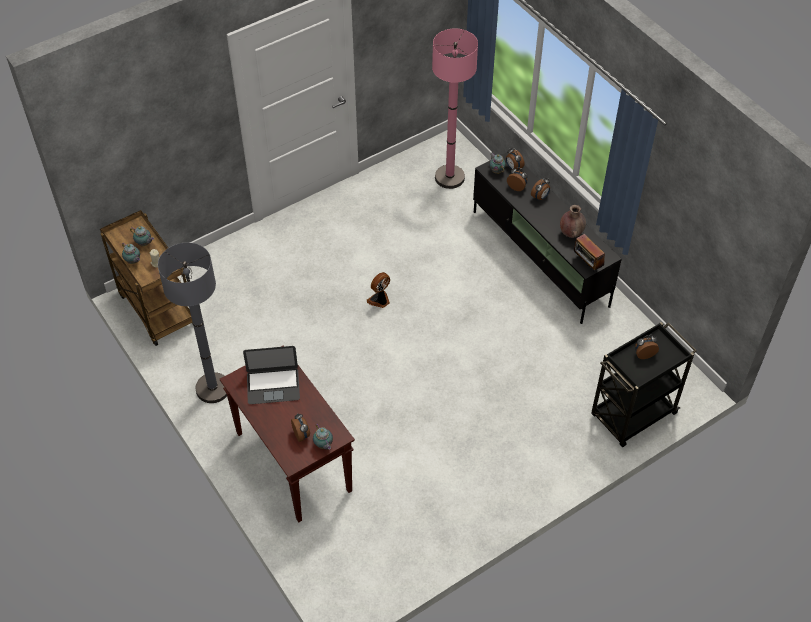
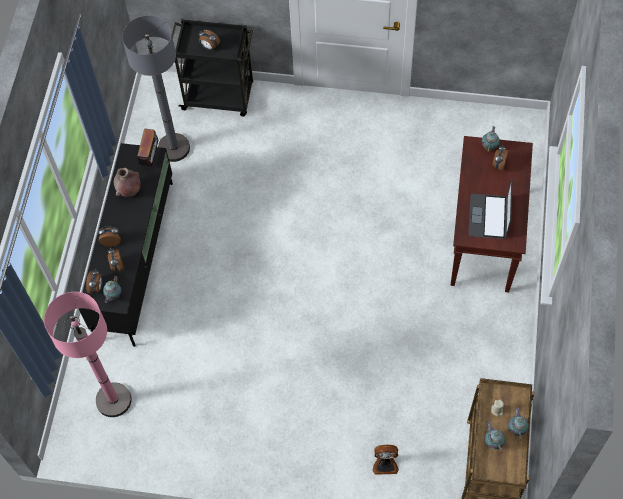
camera: 135 degrees left, 10 degrees up
grey floor lamp [158,242,227,403] -> grey floor lamp moved to [122,15,190,162]
laptop [243,346,300,404] -> laptop turned 120 degrees counterclockwise [469,178,513,239]
fan [367,272,390,308] -> fan moved to [373,445,399,475]

